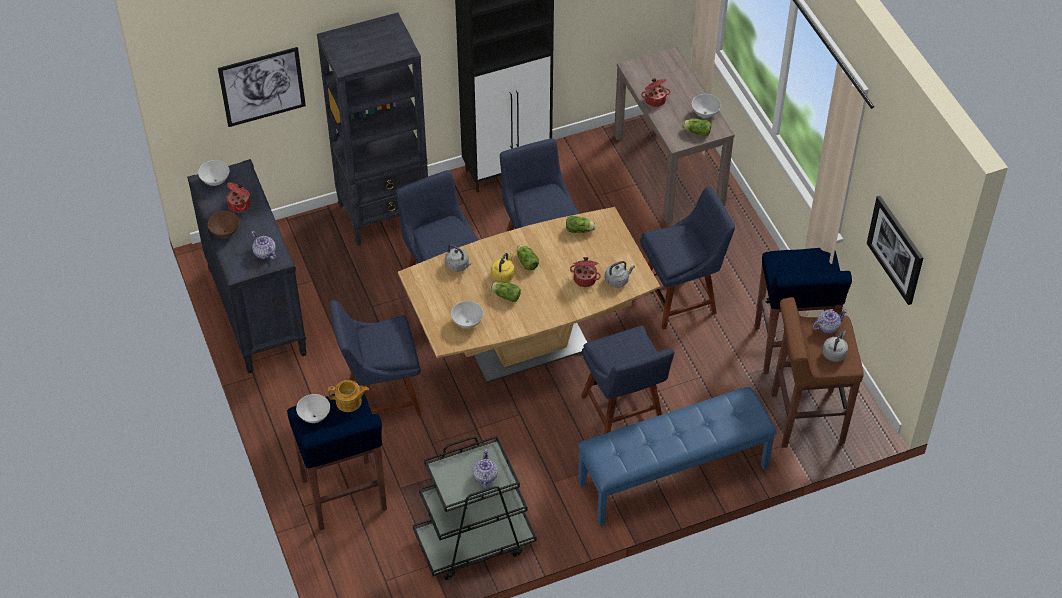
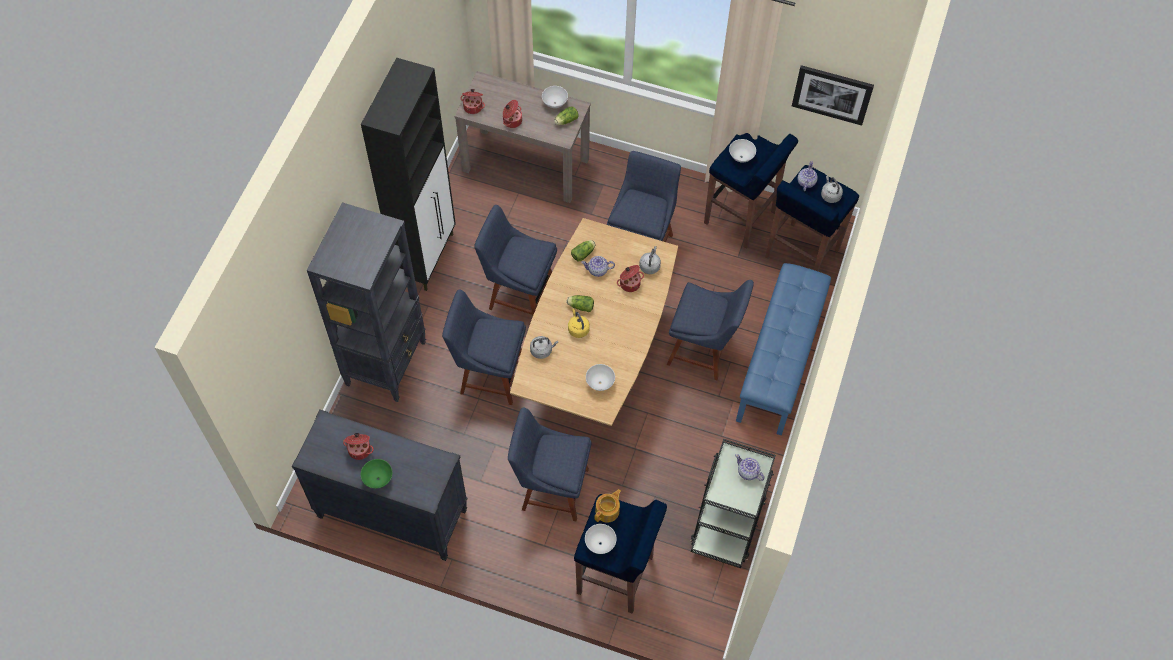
camera: 50 degrees left, 10 degrees up
white bowl [198,160,229,186] -> white bowl moved to [729,139,756,163]
brown bowl [208,211,240,237] -> green bowl [361,459,392,489]
picture [218,47,306,127] -> none
teapot [251,231,276,260] -> teapot moved to [581,256,615,277]
blue chair [330,300,421,416] -> blue chair turned 75 degrees clockwise [508,407,591,522]
lettuce [491,282,521,302] -> none
brown stool [771,297,864,448] -> blue stool [765,165,859,272]
none -> cooking pot [460,89,485,114]

